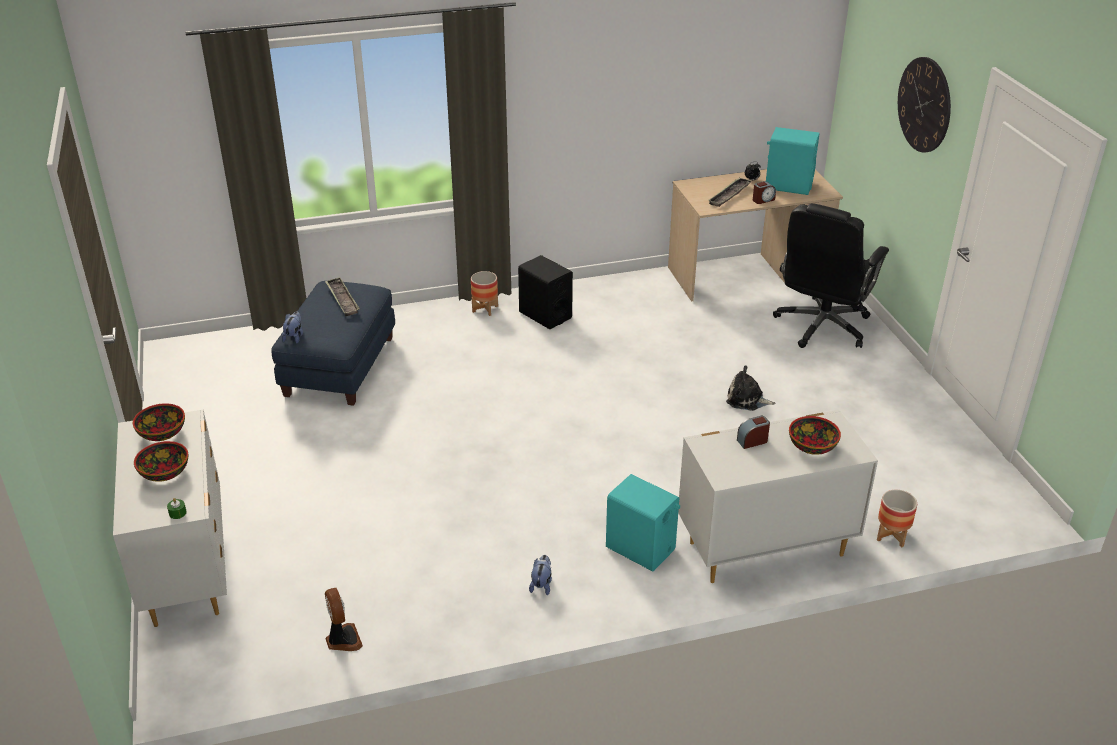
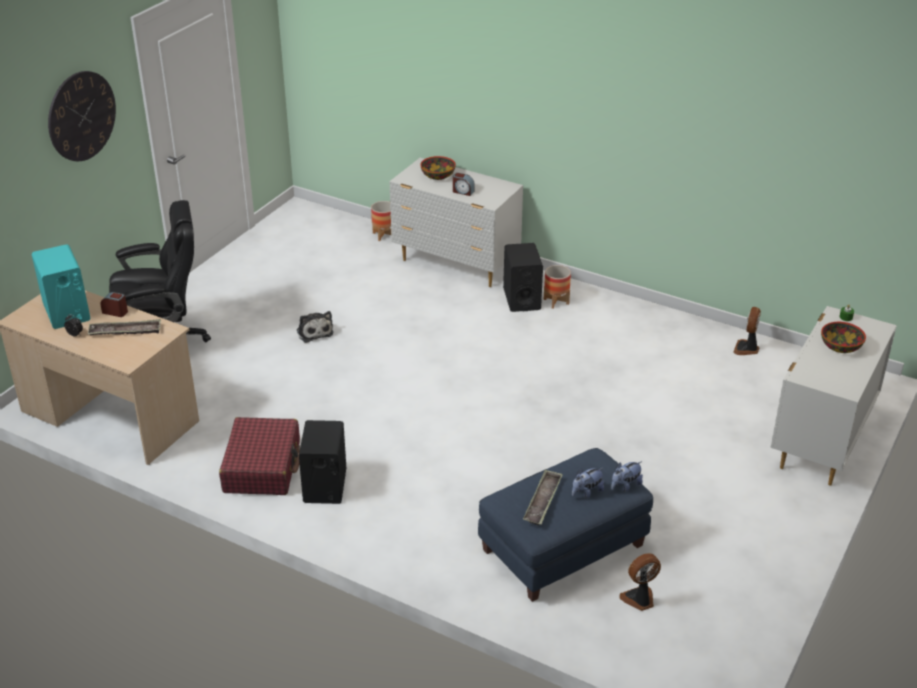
camera: 135 degrees left, 0 degrees up
bowl [133,403,185,441] -> none
planter [471,271,498,316] -> planter moved to [544,265,571,309]
plush toy [529,555,552,595] -> plush toy moved to [572,468,604,499]
turquoise speaker [606,474,680,571] -> black speaker [503,243,543,312]
none -> red suitcase [219,417,300,495]
none -> fan [619,553,661,611]

